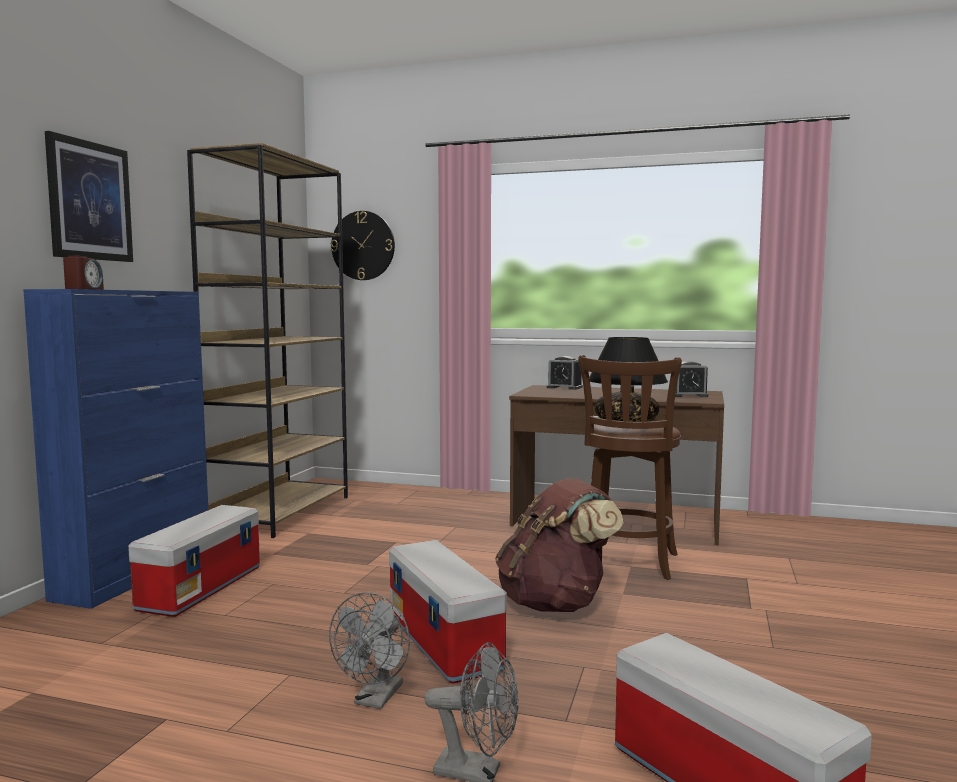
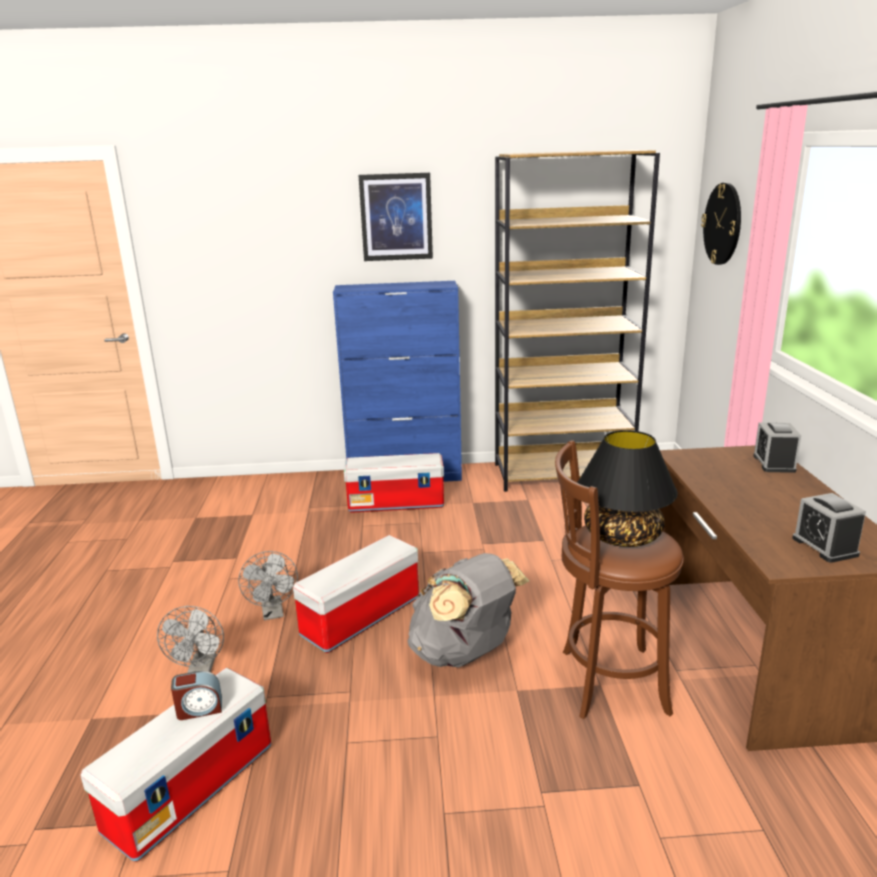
camera: 70 degrees right, 15 degrees up
alarm clock [63,256,104,290] -> alarm clock moved to [171,671,222,720]
grey fan [329,593,410,709] -> grey fan turned 105 degrees counterclockwise [238,551,298,620]
brown backpack [495,479,624,612] -> grey backpack [407,553,529,667]

